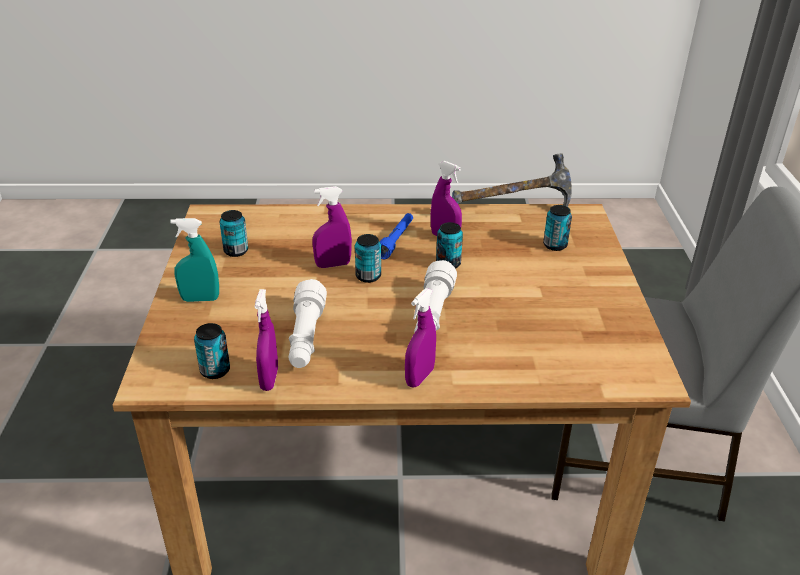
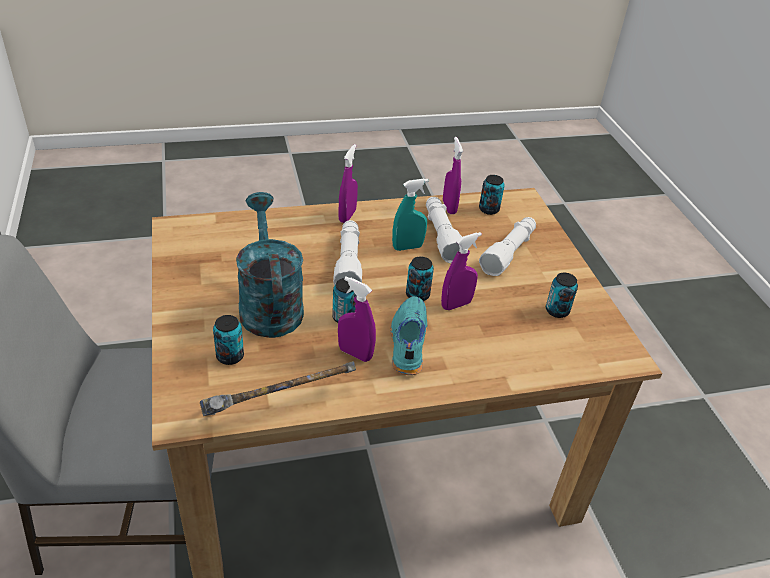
camera: 165 degrees right, 5 degrees up
turquoise spray bottle [170,218,219,302] -> turquoise spray bottle moved to [392,178,428,251]
blue flashlight [380,213,413,259] -> turquoise shoe [390,296,427,375]
none -> turquoise watering can [236,192,304,338]
none -> white flashlight [479,217,536,276]

